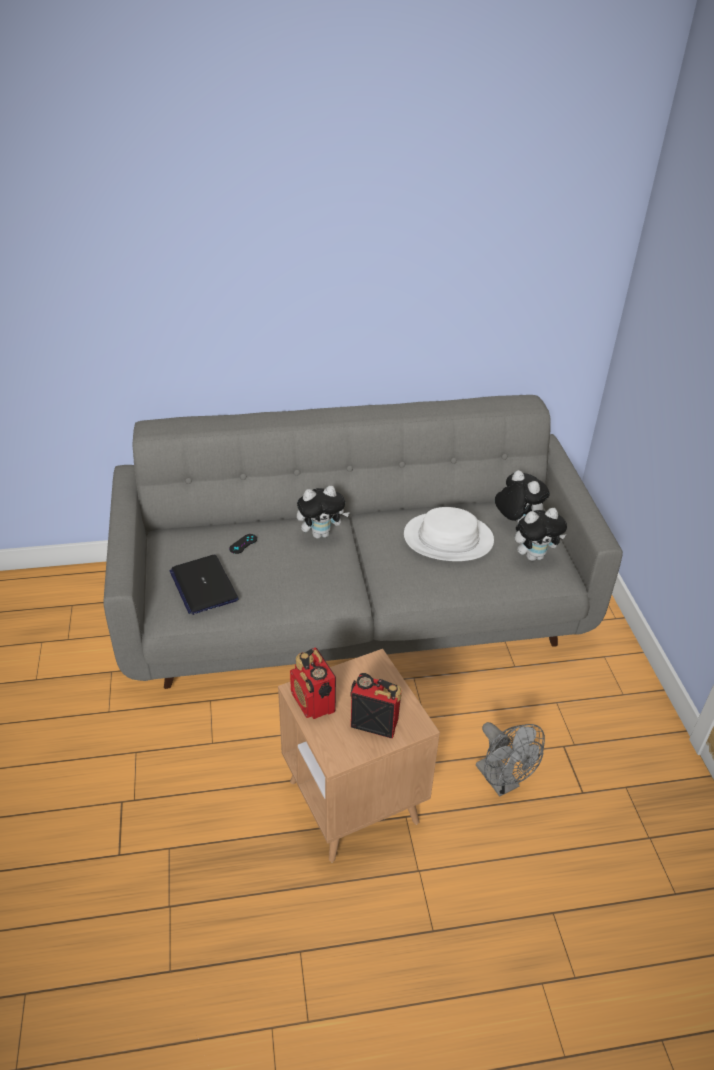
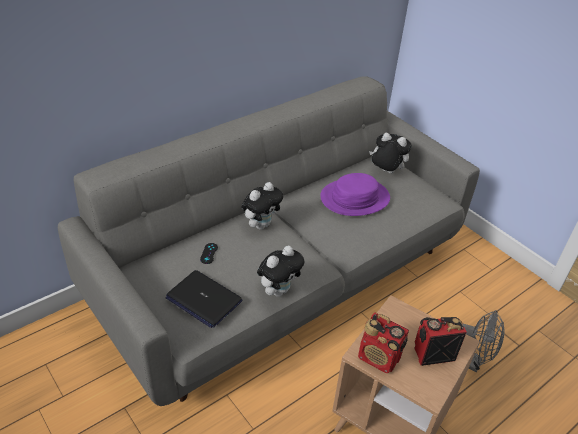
camera: 30 degrees left, 0 degrees up
white hat [404,507,494,561] -> purple hat [320,173,390,216]
plush toy [515,508,567,561] -> plush toy moved to [257,246,304,297]

